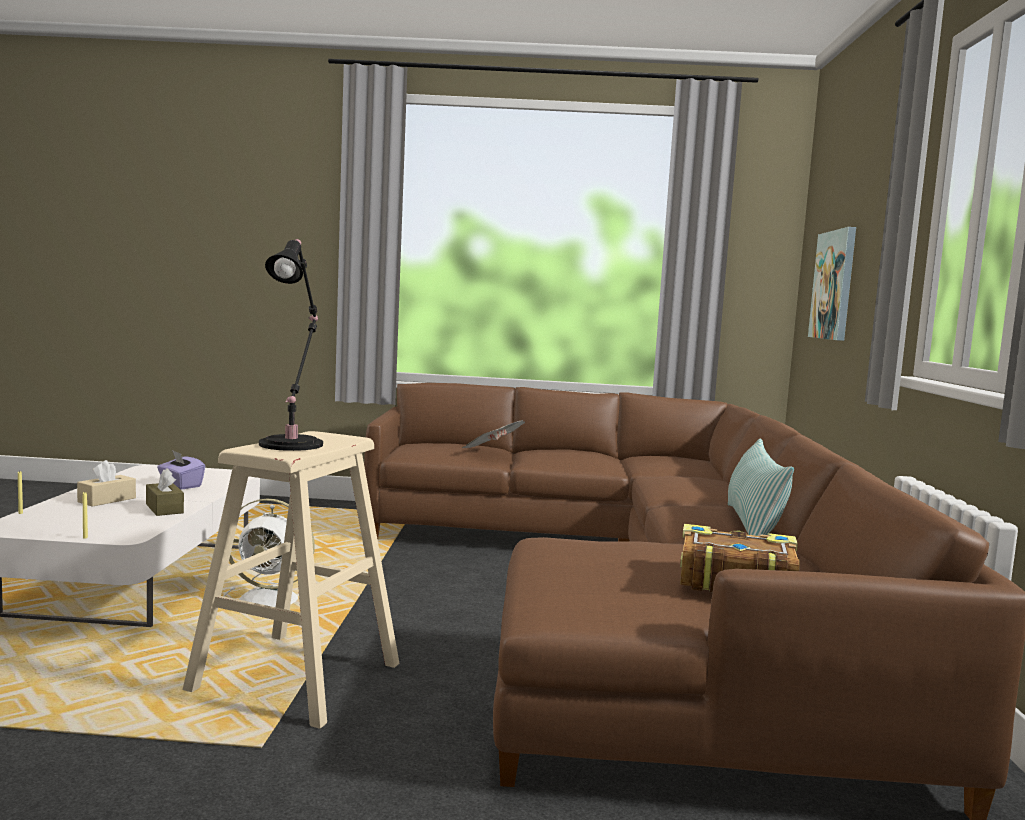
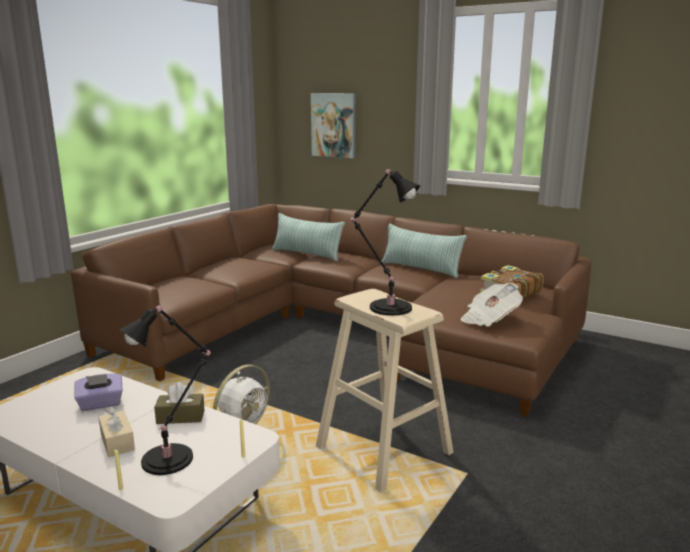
camera: 60 degrees left, 10 degrees up
newspaper [462,420,525,448] -> newspaper moved to [461,283,523,327]
none -> black table lamp [119,304,211,475]
none -> pillow [272,213,345,261]

